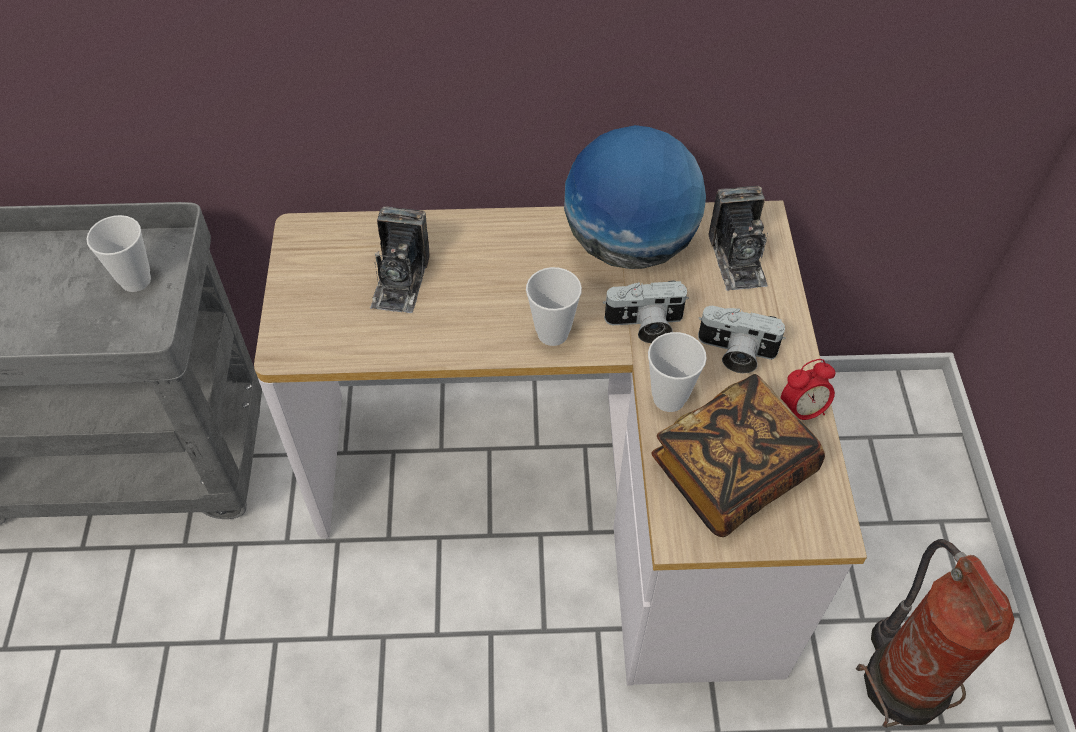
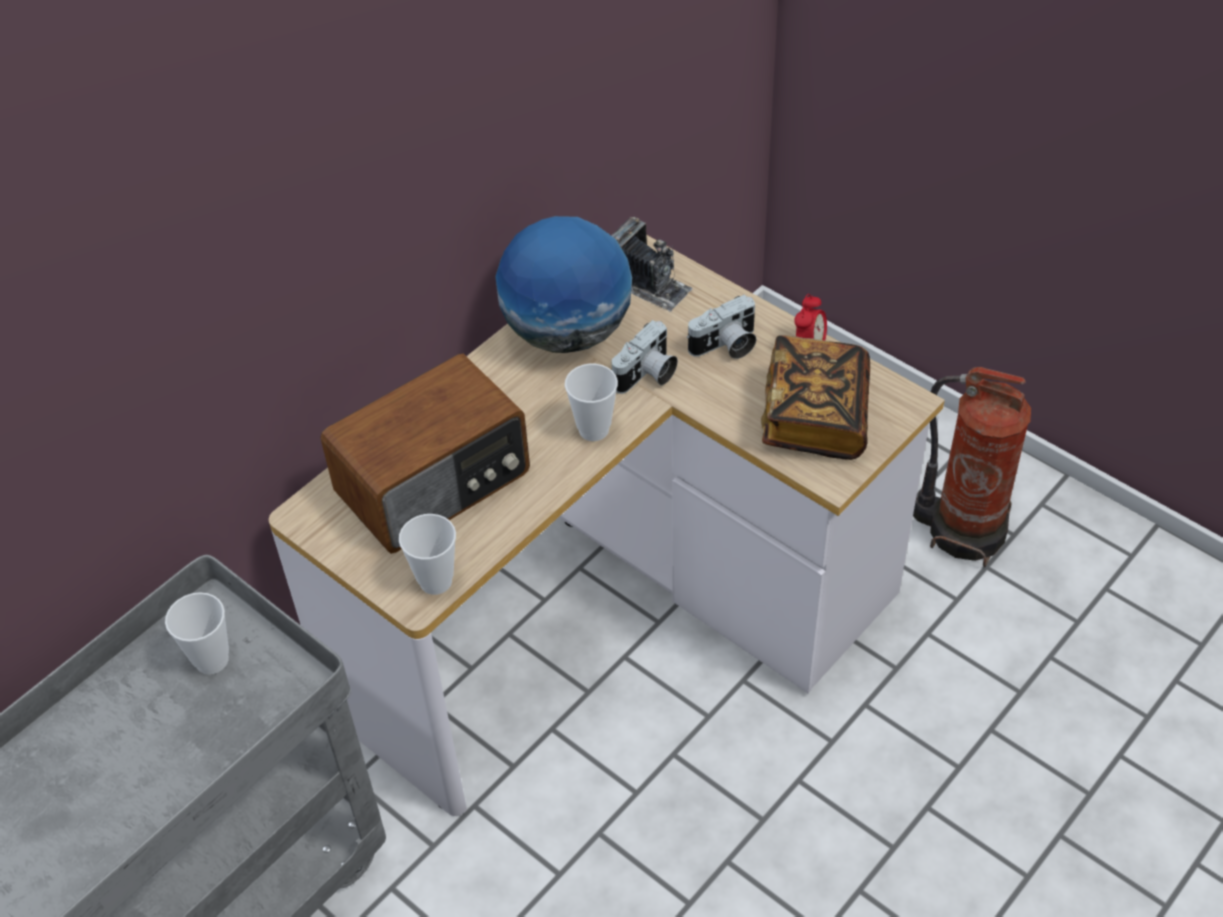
camera: 45 degrees left, 5 degrees down
camera [370,206,430,313] -> radio [320,353,530,554]
cup [648,332,707,412] -> cup moved to [399,514,456,595]

